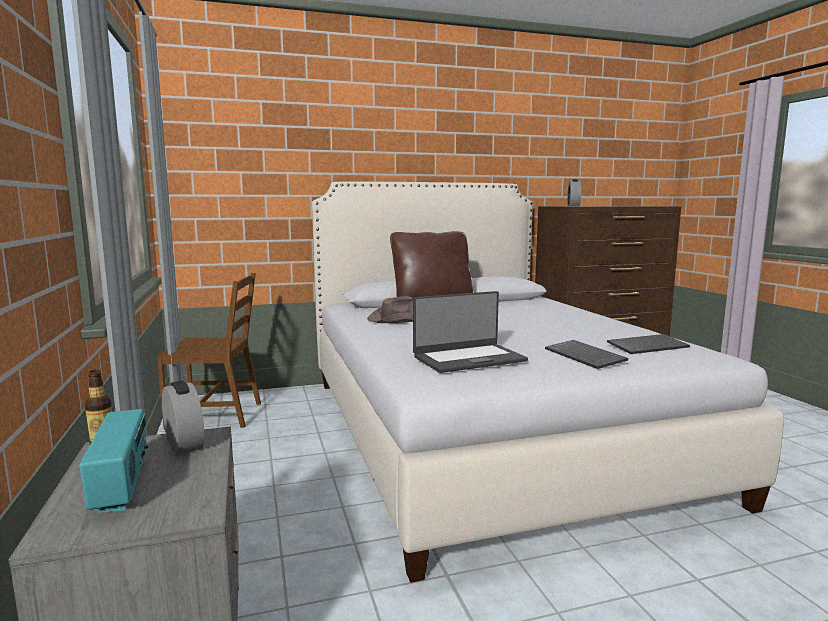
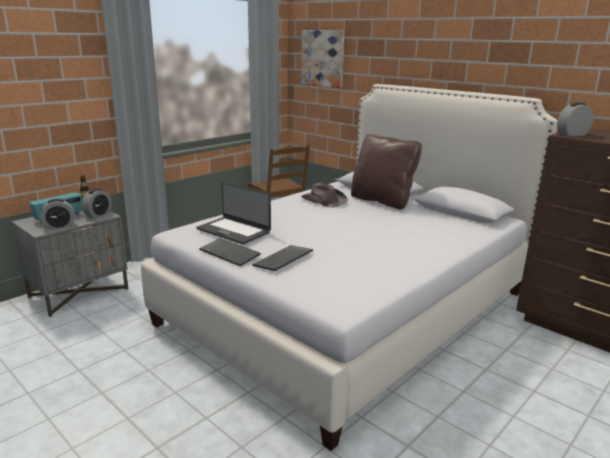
camera: 60 degrees right, 10 degrees up
keyboard [607,334,690,354] -> keyboard moved to [199,238,261,266]
none -> alarm clock [40,199,75,230]
none -> picture [301,30,344,88]

